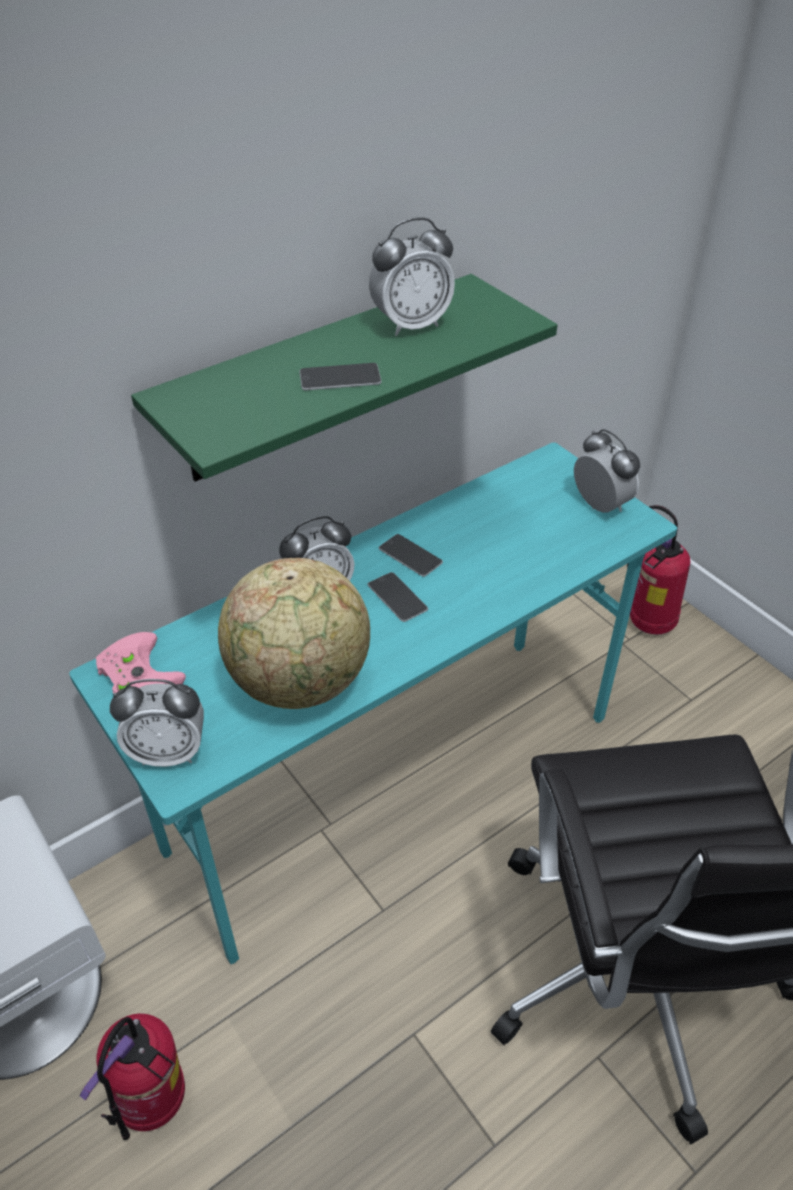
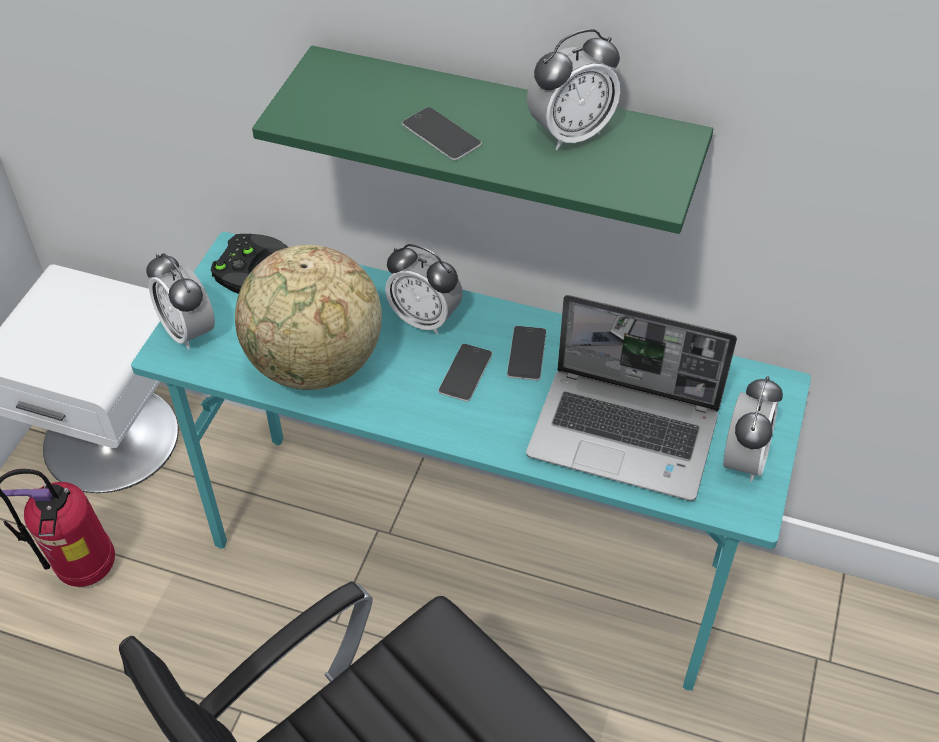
camera: 55 degrees right, 5 degrees up
pink game controller [96,632,186,693] -> black game controller [211,234,288,294]
alarm clock [369,218,455,336] -> alarm clock turned 60 degrees counterclockwise [527,29,620,150]
fire extinguisher [627,505,690,634] -> none
none -> laptop [526,295,737,501]

